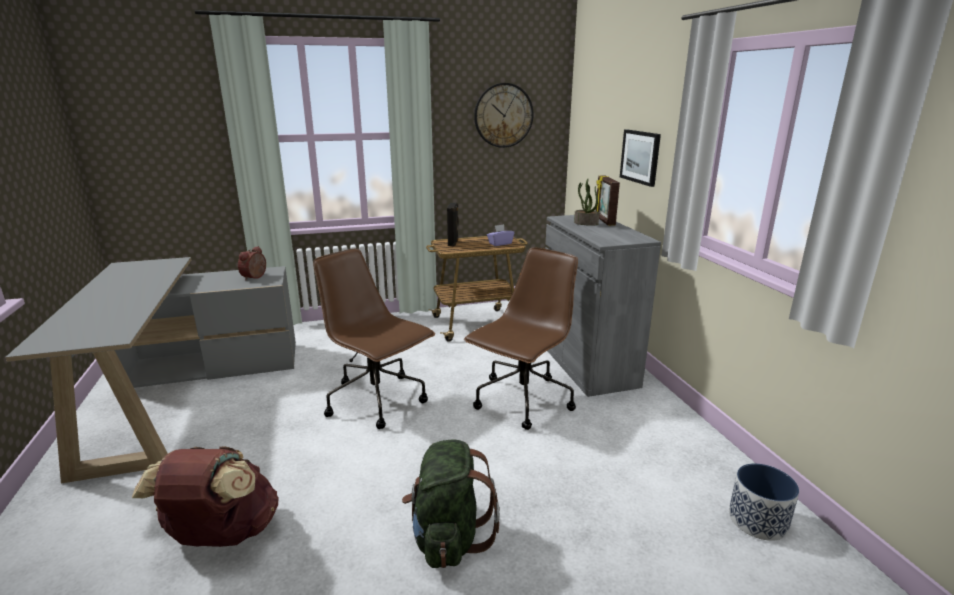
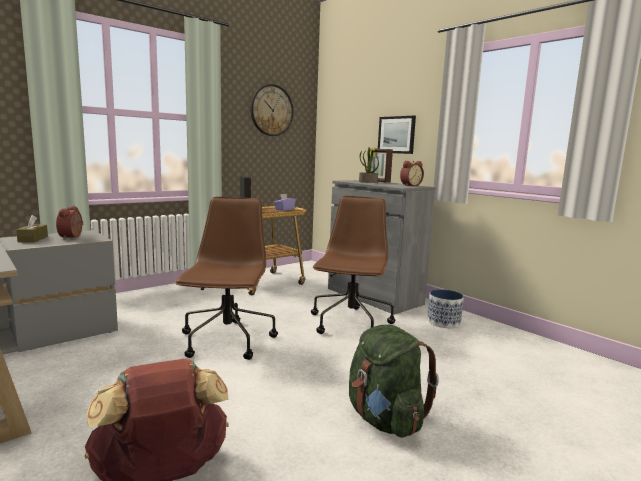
camera: 25 degrees left, 10 degrees down
brown office chair [313,248,435,429] -> brown office chair turned 75 degrees clockwise [175,197,278,360]
planter [729,463,799,541] -> planter moved to [427,289,464,328]
none -> brown tissue box [16,215,48,242]
none -> alarm clock [400,161,424,186]

